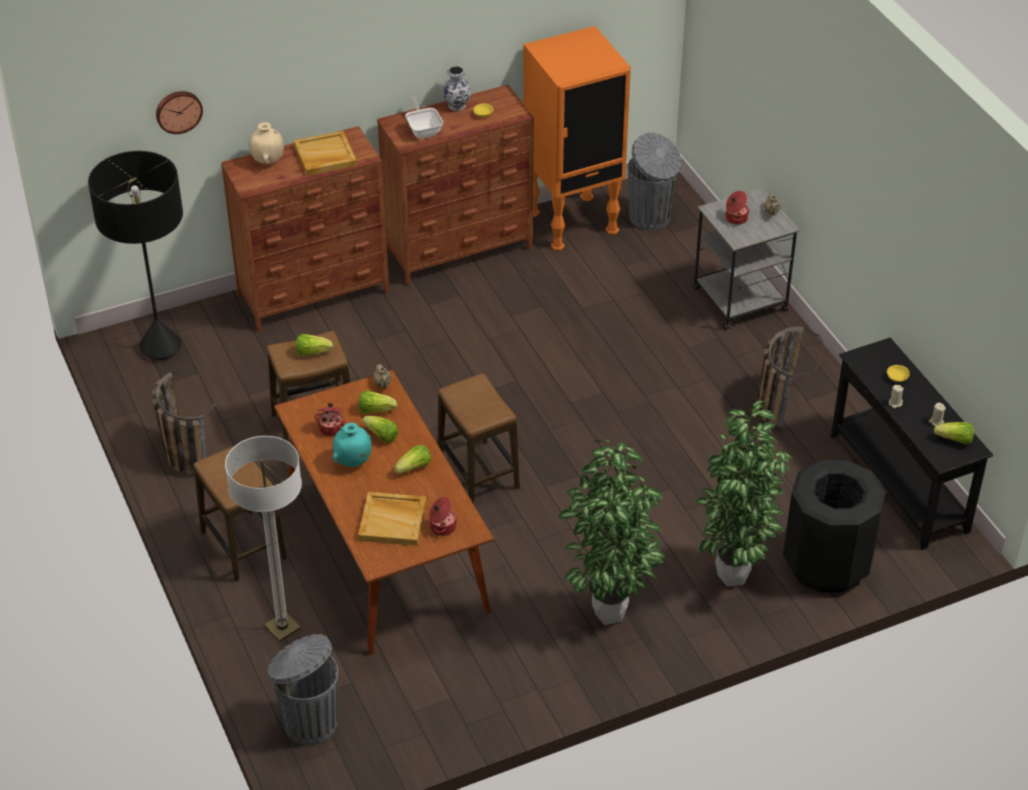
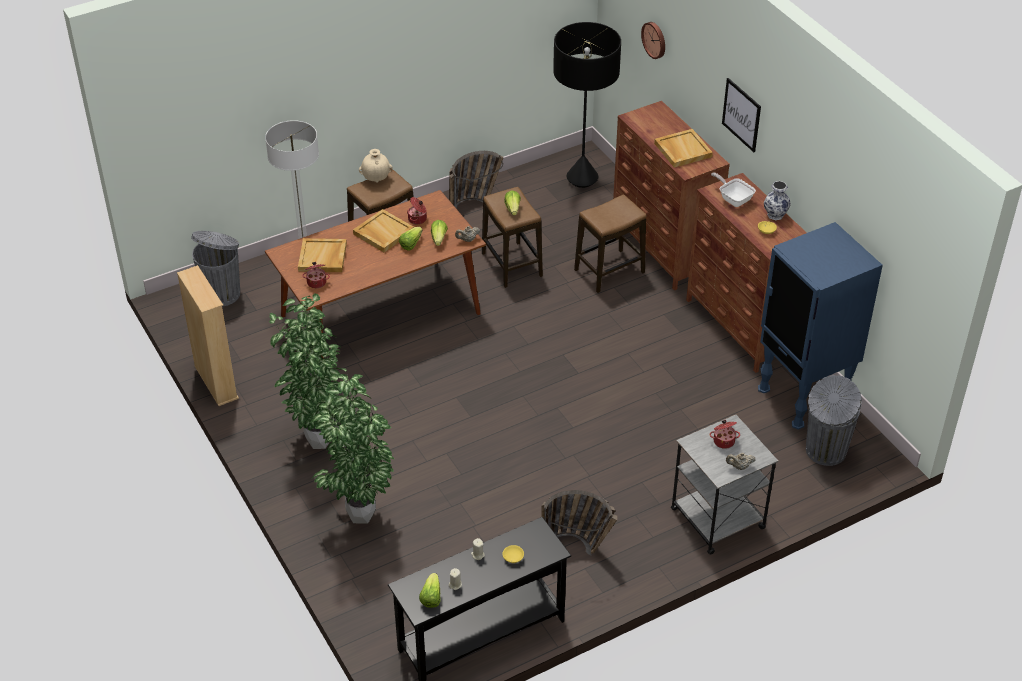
camera: 85 degrees right, 0 degrees up
beige vase [249,122,284,164] -> beige vase moved to [359,149,393,183]
turquoise vase [332,423,372,467] -> beige tray [353,209,414,253]
lettuce [394,445,431,474] -> none
frying pan [405,97,443,139] -> frying pan turned 105 degrees counterclockwise [711,172,756,207]
stool [438,373,520,504] -> stool moved to [574,194,646,293]
orange cabinet [523,26,631,251] -> blue cabinet [758,222,883,430]
black trash can [783,460,886,592] -> none
none -> beige bookcase [177,265,239,406]
none -> picture [722,78,761,152]

